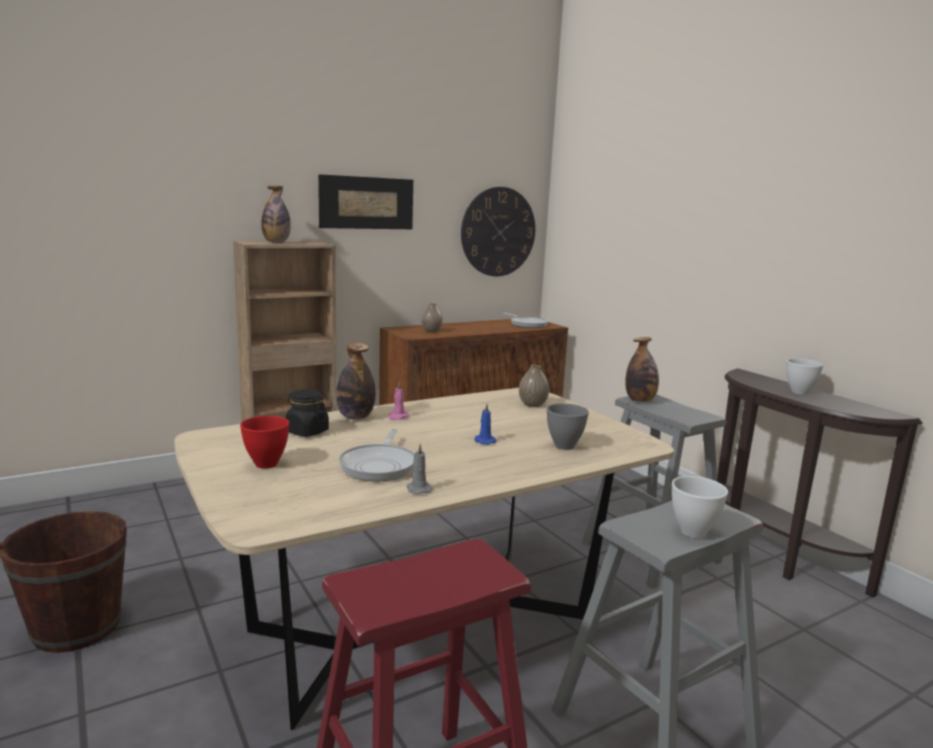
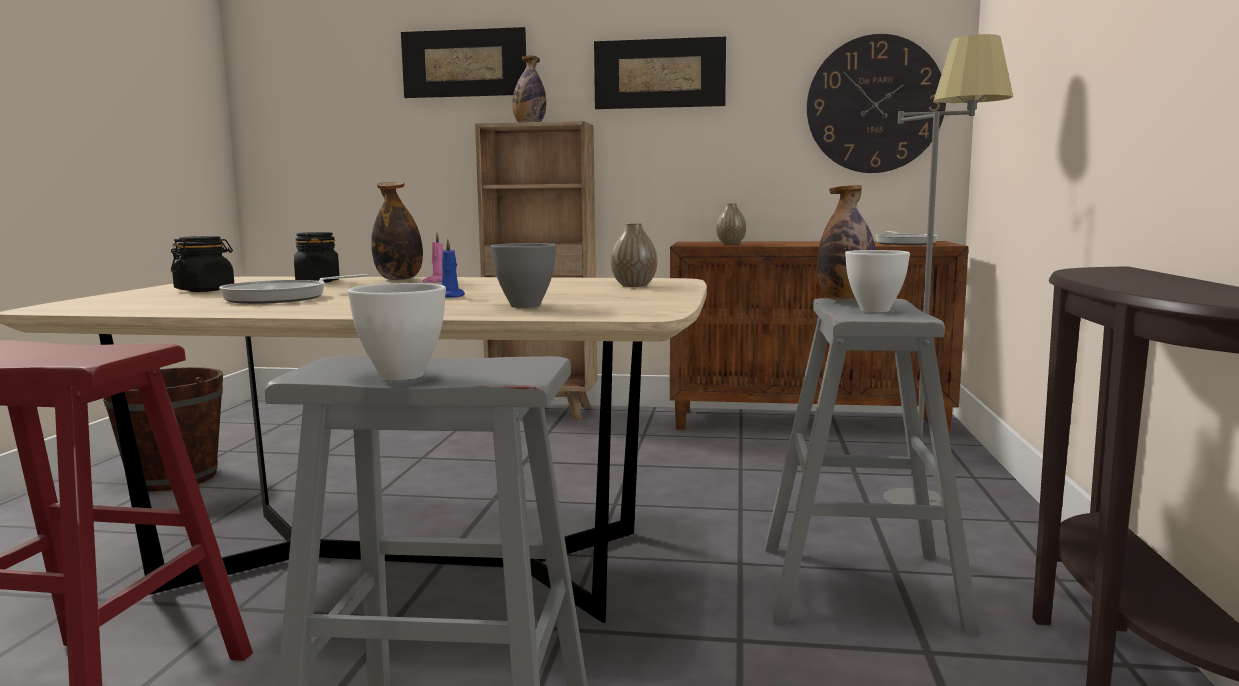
camera: 40 degrees right, 5 degrees down
red bowl [240,416,289,469] -> black jar [171,236,234,292]
grey candle [407,444,433,494] -> none
white bowl [786,358,823,395] -> white bowl moved to [845,250,910,312]
none -> picture [401,27,527,98]
none -> grey floor lamp [883,34,1013,506]

